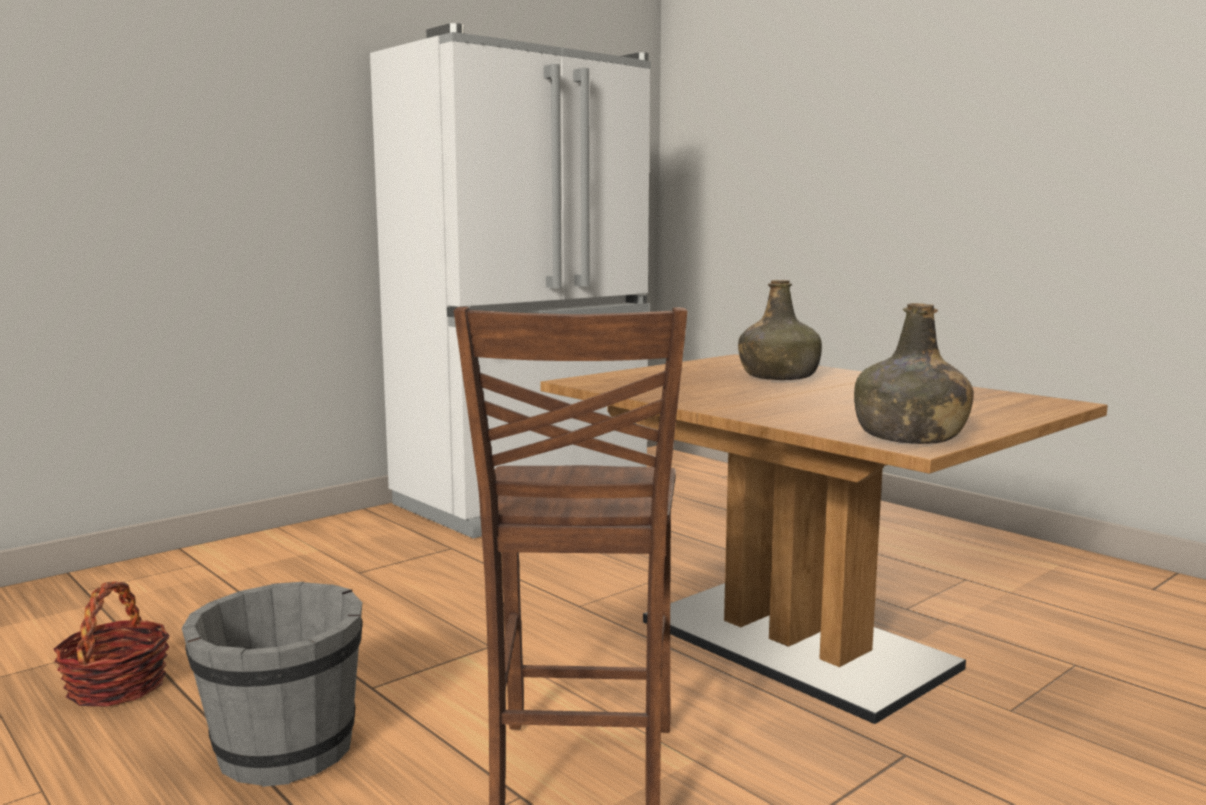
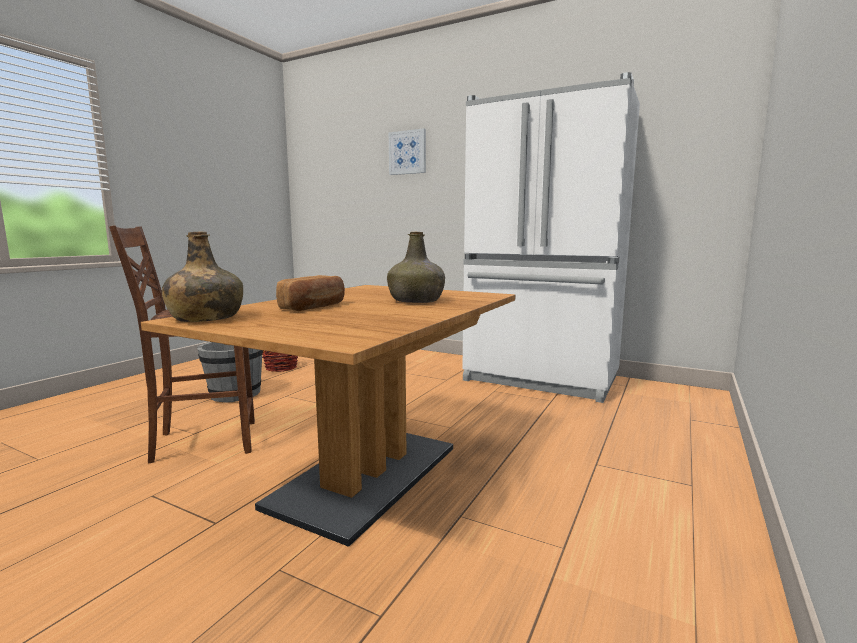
camera: 70 degrees right, 0 degrees up
none -> bread [276,275,345,311]
none -> picture [389,128,426,175]

